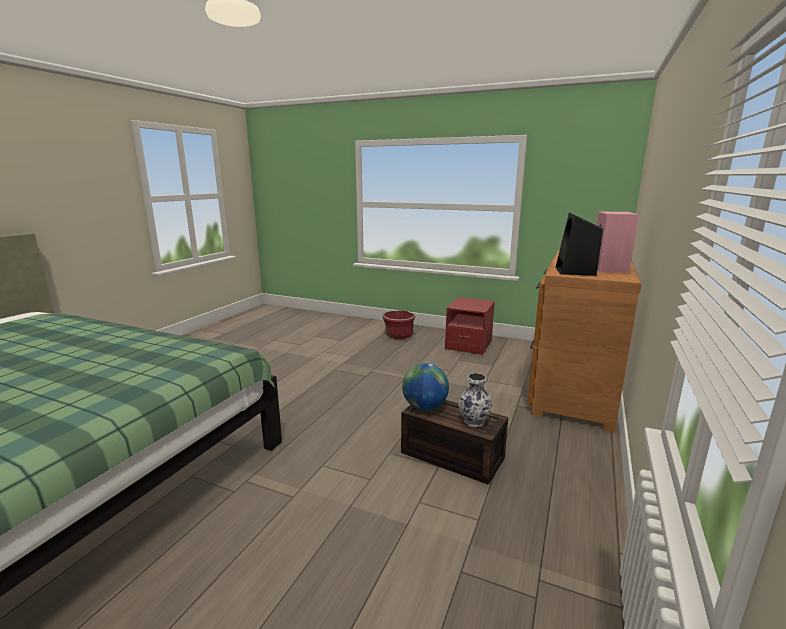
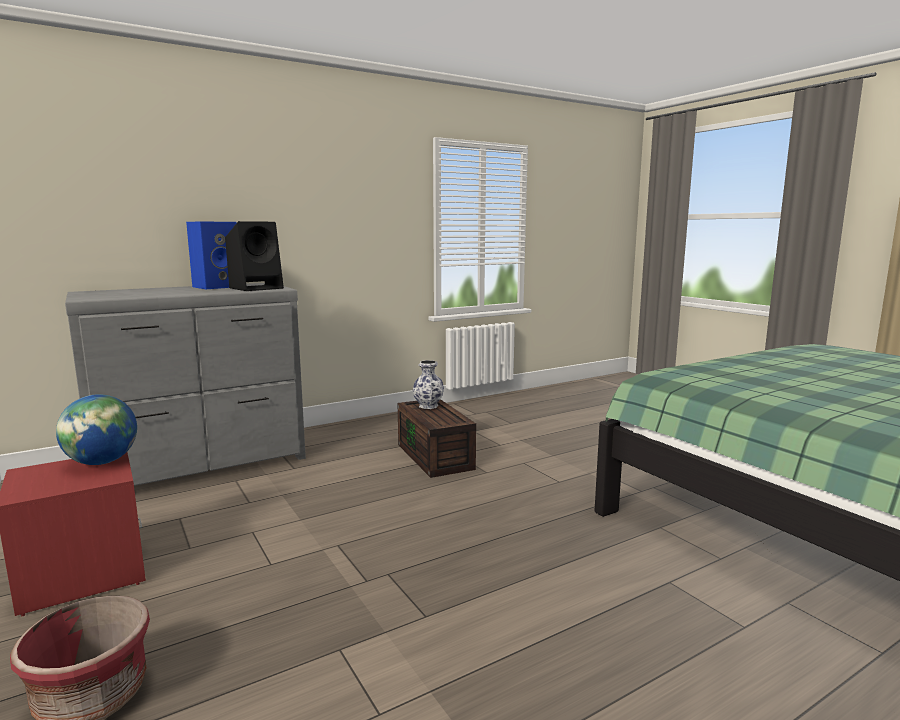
camera: 145 degrees left, 5 degrees down
globe [402,363,449,411] -> globe moved to [56,394,137,465]
brown dresser [527,250,642,432] -> grey dresser [65,283,306,486]
pink speaker [596,211,639,273] -> blue speaker [186,222,236,289]

